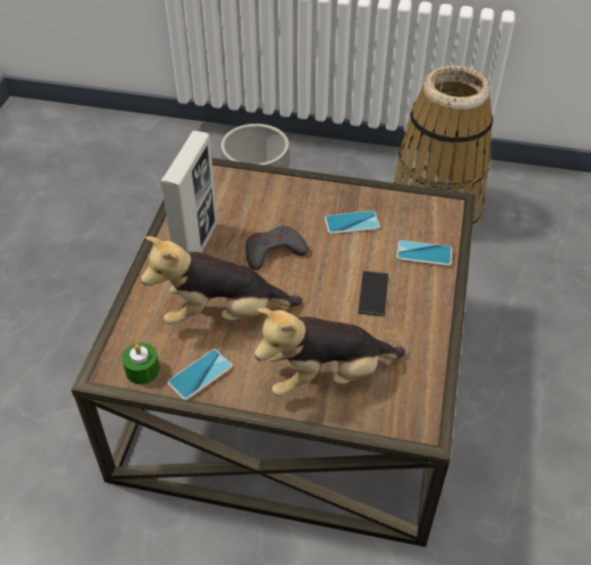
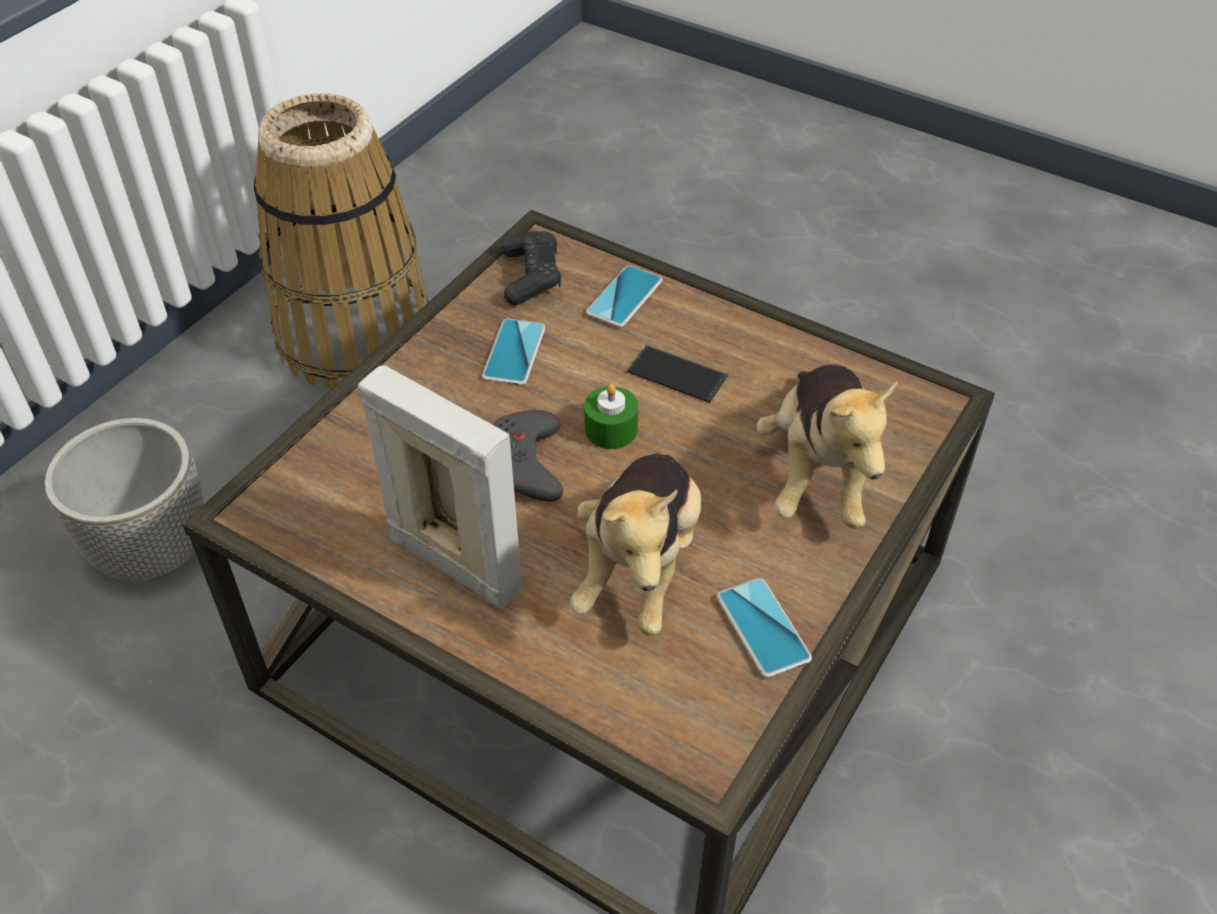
camera: 70 degrees left, 0 degrees up
green candle [122,343,160,384] -> green candle moved to [584,383,638,449]
none -> black game controller [501,231,561,305]

